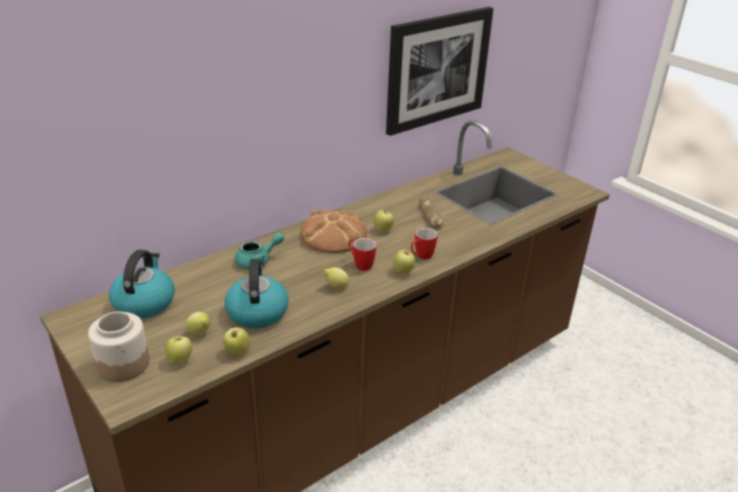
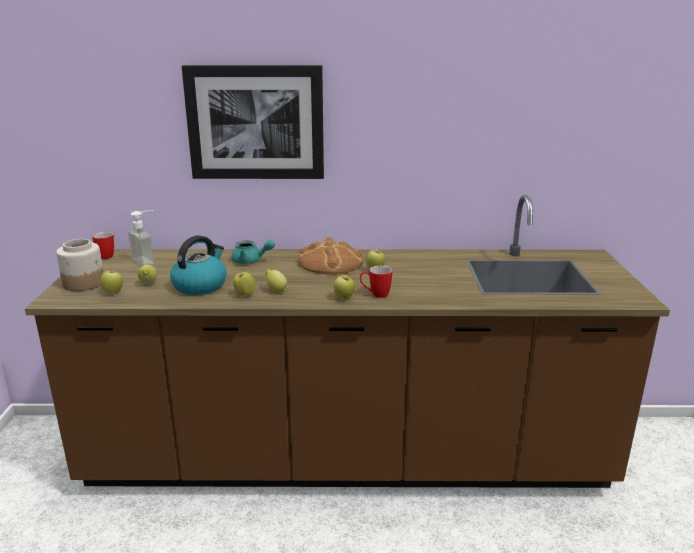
camera: 40 degrees right, 10 degrees down
kettle [109,250,175,319] -> soap dispenser [128,210,154,266]
apple [223,326,250,356] -> apple moved to [233,269,255,296]
mug [349,238,376,271] -> mug moved to [92,232,114,259]
picture [386,7,493,136] -> picture moved to [182,65,324,179]
bread [419,197,443,228] -> none

